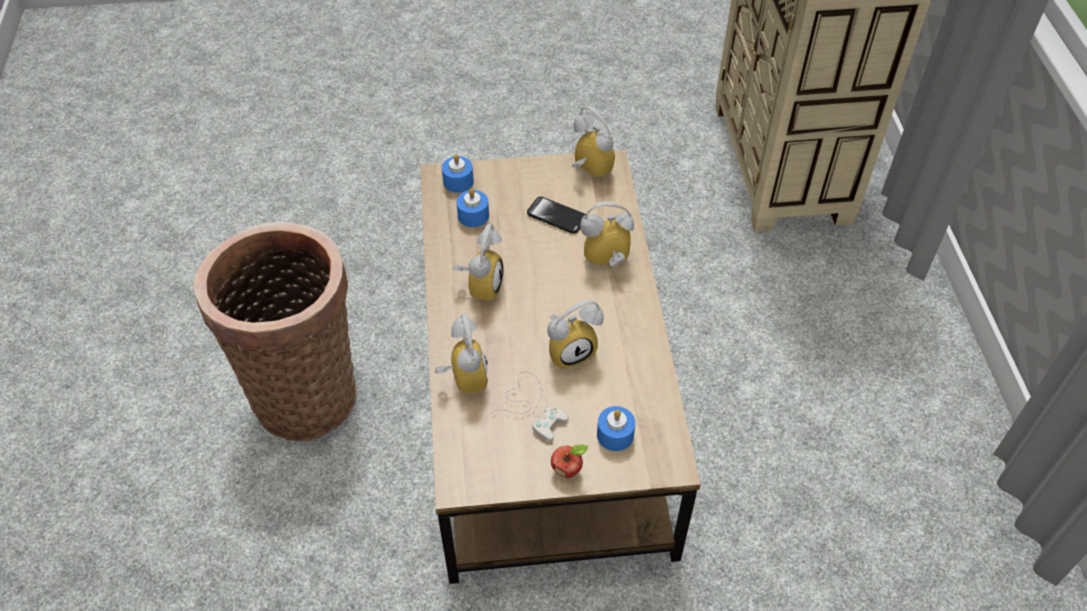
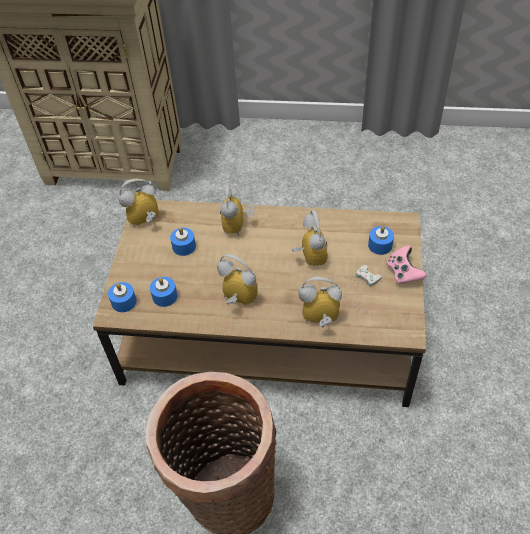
camera: 75 degrees left, 0 degrees up
phone [527,196,586,234] -> blue candle [170,227,196,256]
apple [551,444,588,478] -> pink game controller [386,245,427,284]

